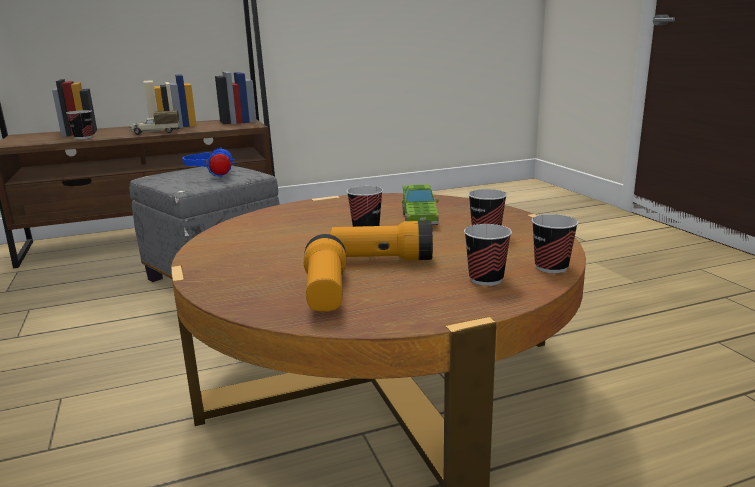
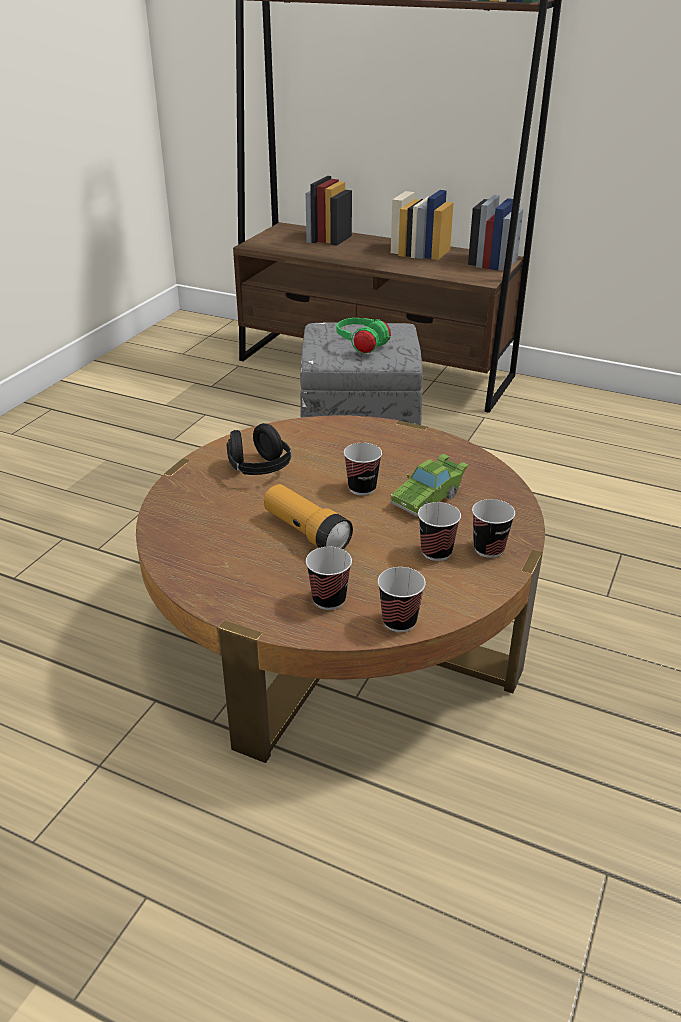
camera: 45 degrees right, 15 degrees up
cup [66,110,93,139] -> cup moved to [472,499,515,558]
toy truck [130,110,180,135] -> none
blue headphones [182,148,236,177] -> green headphones [337,318,391,354]
flashlight [304,234,346,312] -> none
none -> black headphones [226,423,292,475]

